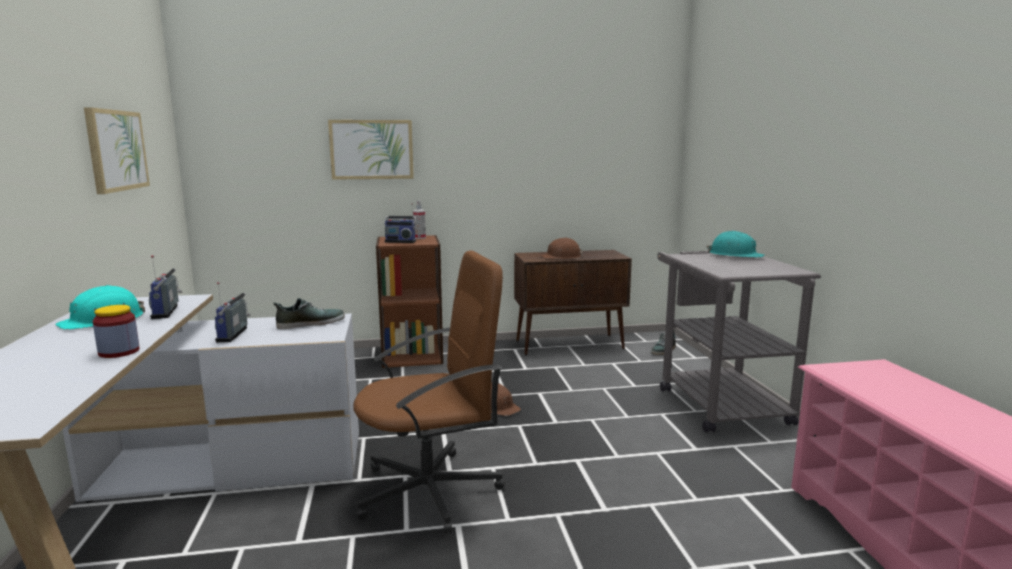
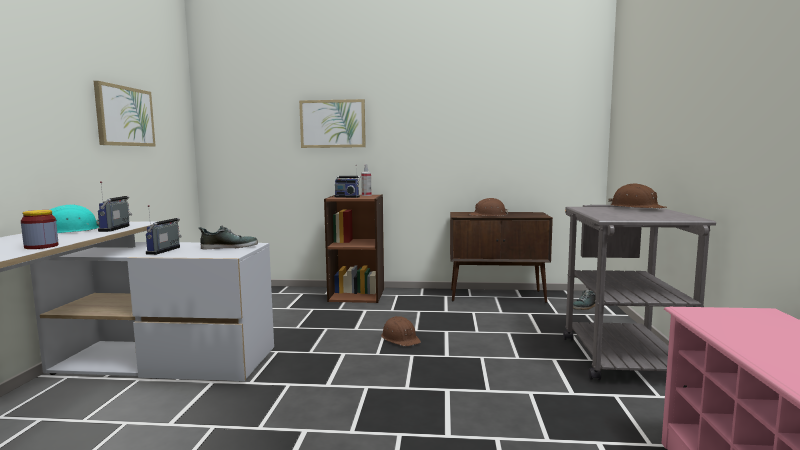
camera: 15 degrees right, 5 degrees down
brown office chair [353,251,505,534] -> none
turquoise hard hat [707,231,765,258] -> brown hard hat [608,184,667,209]

